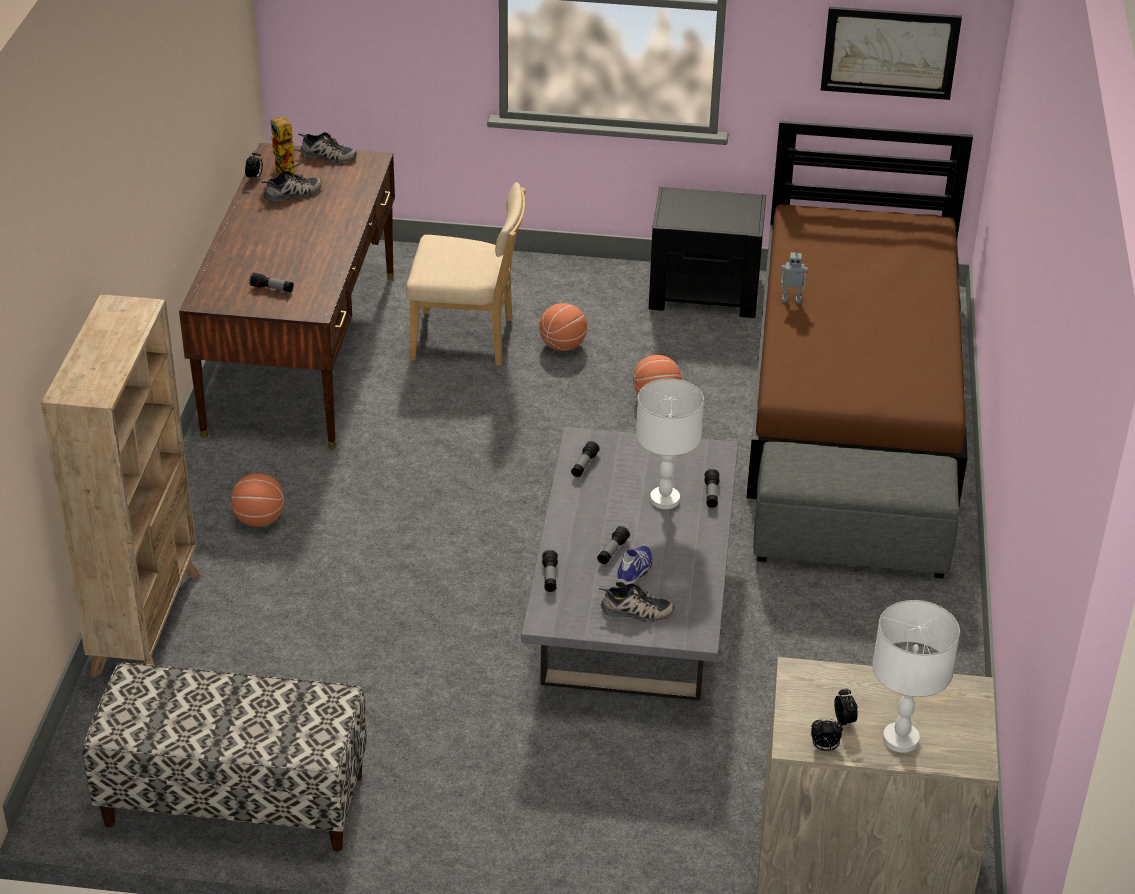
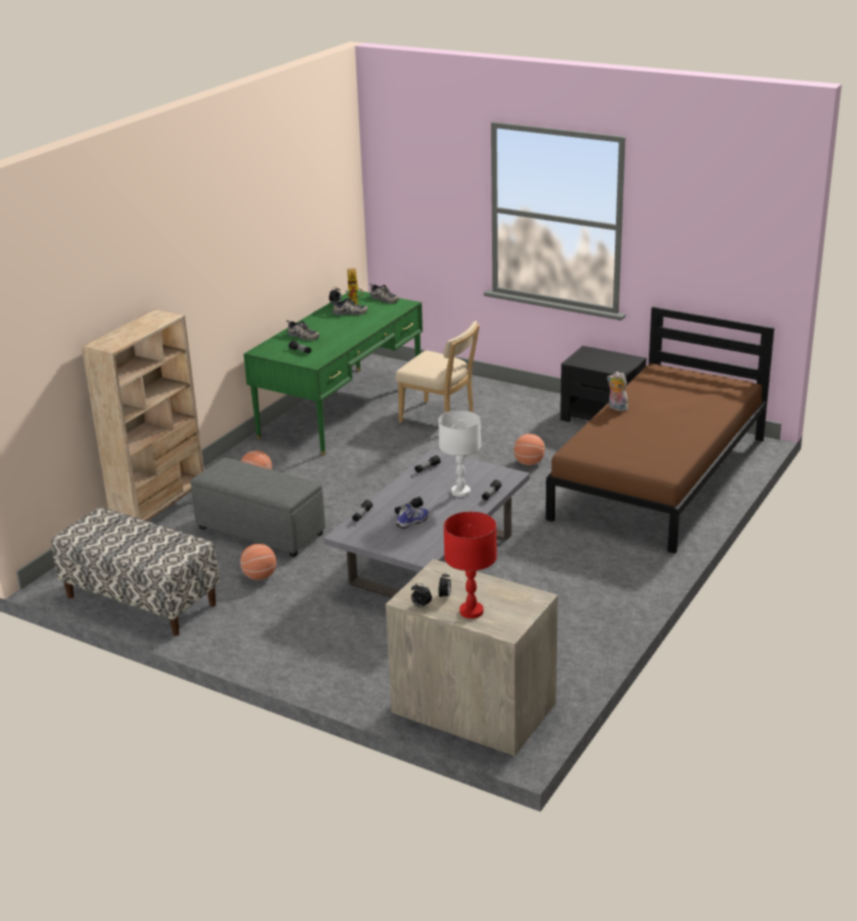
camera: 25 degrees right, 10 degrees down
brown desk [179,143,395,449] -> green desk [244,290,423,456]
basketball [539,303,587,351] -> basketball moved to [240,544,276,580]
shoe [599,583,674,622] -> shoe moved to [286,320,320,340]
grey ottoman [753,441,959,578] -> grey ottoman moved to [190,458,326,557]
toy robot [781,249,808,304] -> plush toy [607,372,628,411]
picture [821,7,962,100] -> none
white table lamp [872,600,960,753] -> red table lamp [444,511,497,619]

